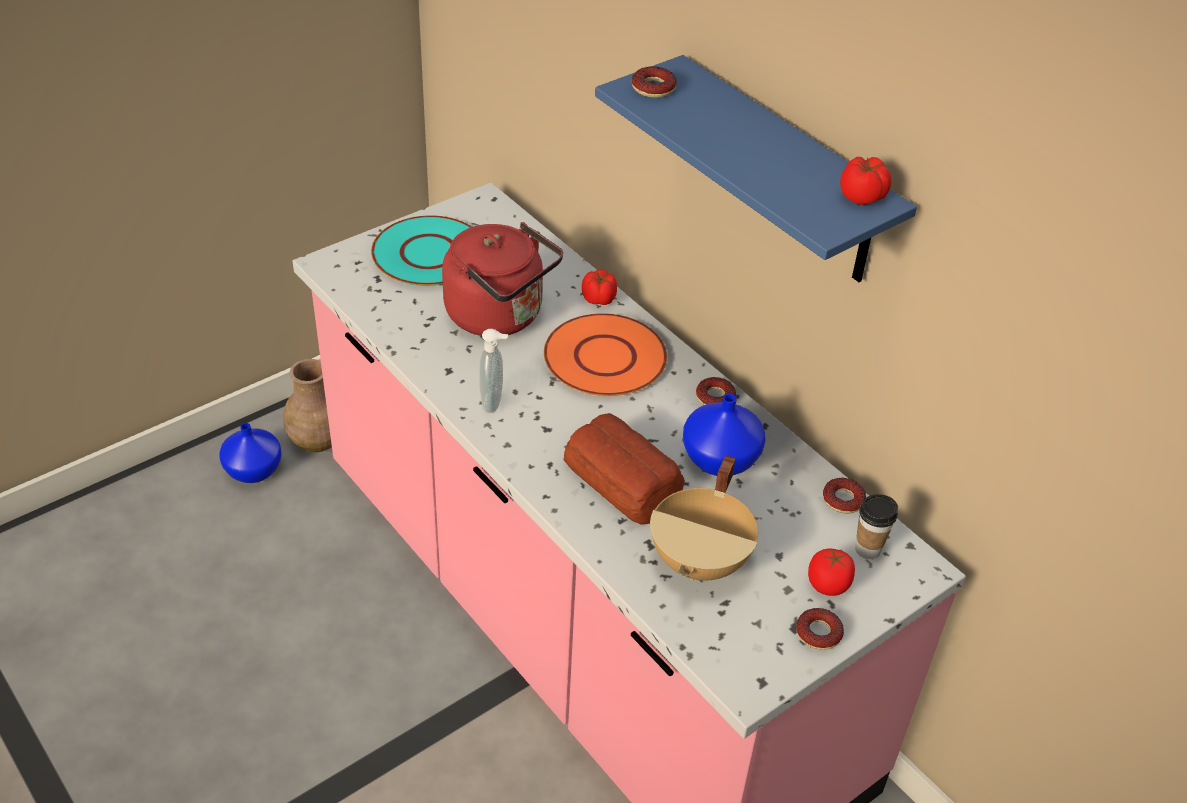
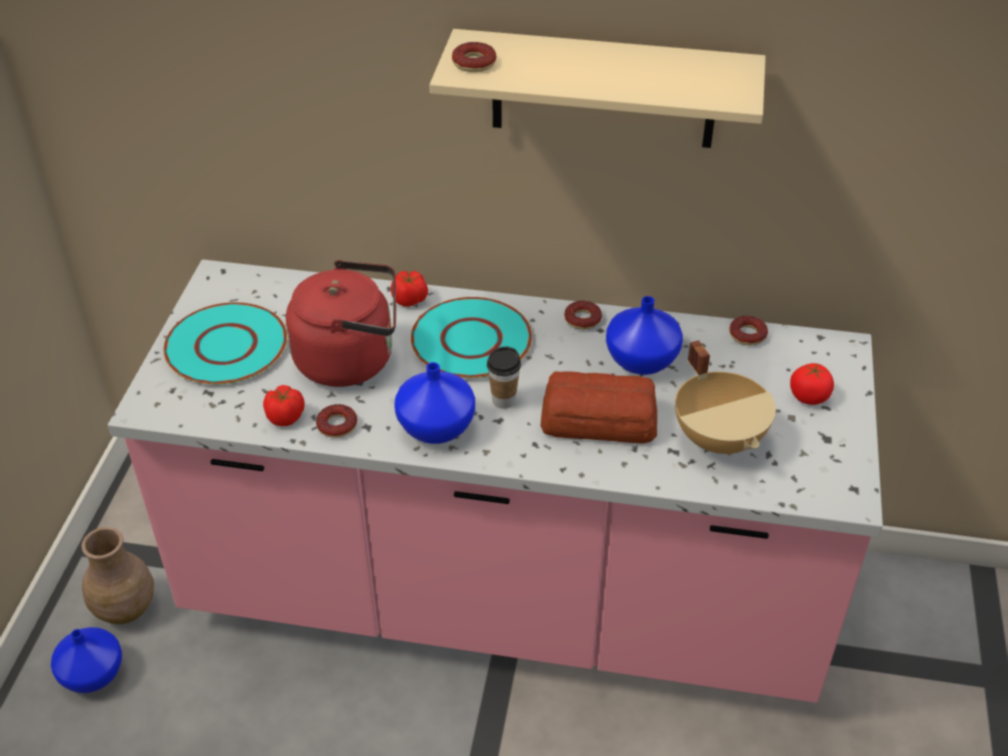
camera: 40 degrees left, 0 degrees up
soap dispenser [479,329,508,413] -> blue vase [394,362,475,444]
orange plate [544,313,667,396] -> turquoise plate [411,297,532,378]
blue shelf [595,55,917,282] -> beige shelf [429,29,766,148]
donut [796,608,844,650] -> donut moved to [316,404,357,438]
tomato [840,157,892,205] -> tomato moved to [263,385,305,426]
cup [855,494,898,559] -> cup moved to [487,347,521,409]

